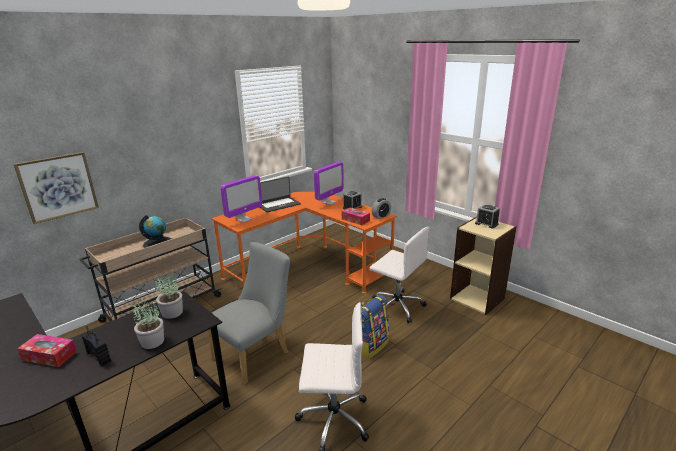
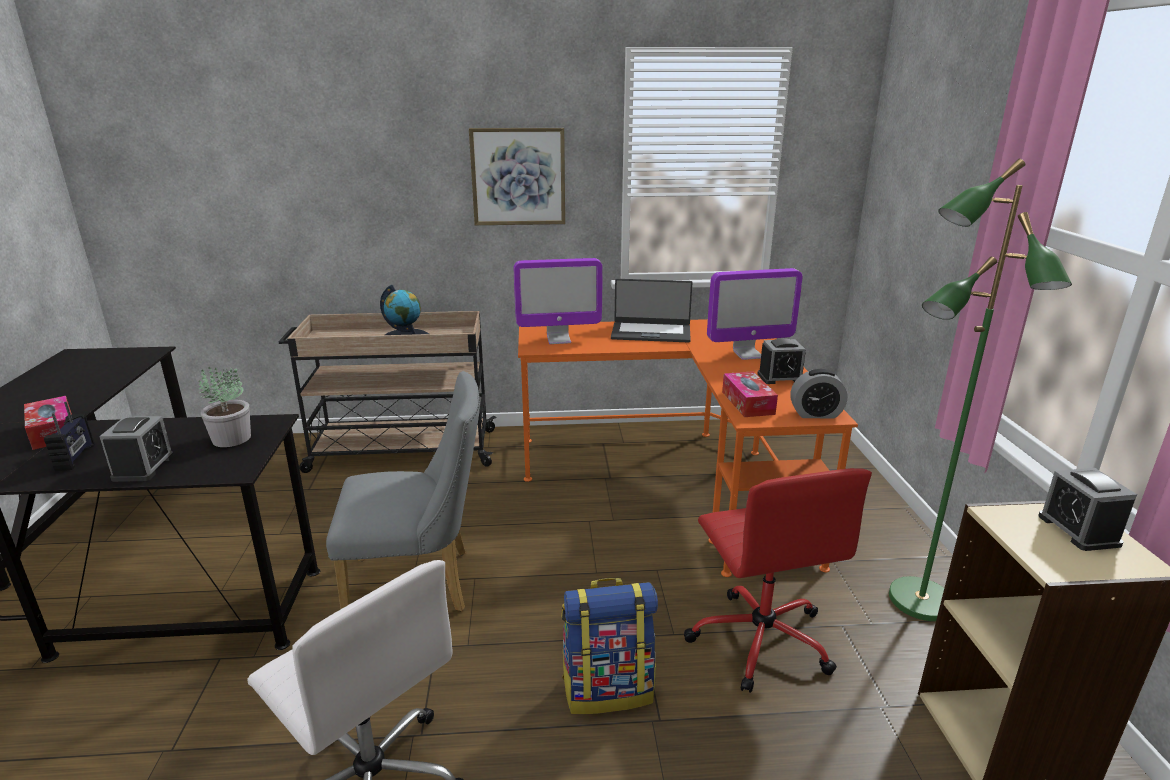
camera: 40 degrees right, 0 degrees up
picture [13,152,99,224] -> picture moved to [469,128,565,225]
potted plant [133,297,164,349] -> alarm clock [99,416,174,482]
white office chair [369,227,430,324] -> red office chair [684,468,872,693]
none -> green floor lamp [889,159,1072,621]

